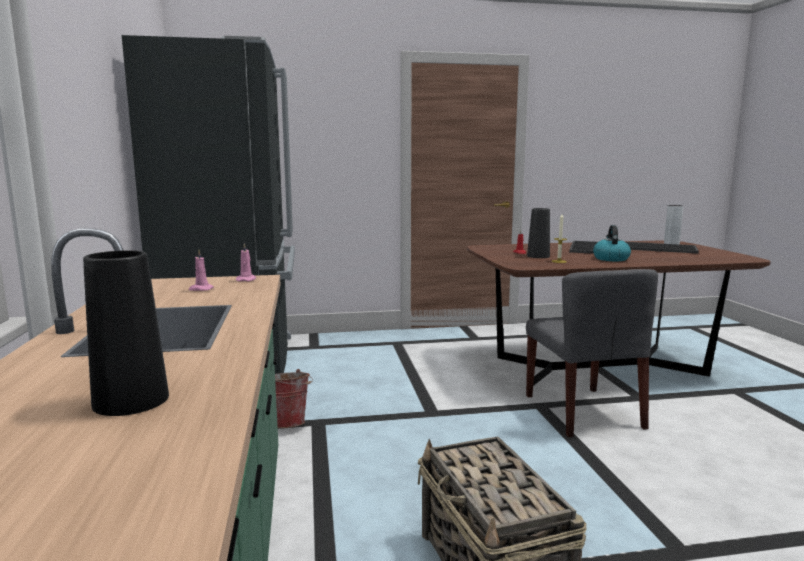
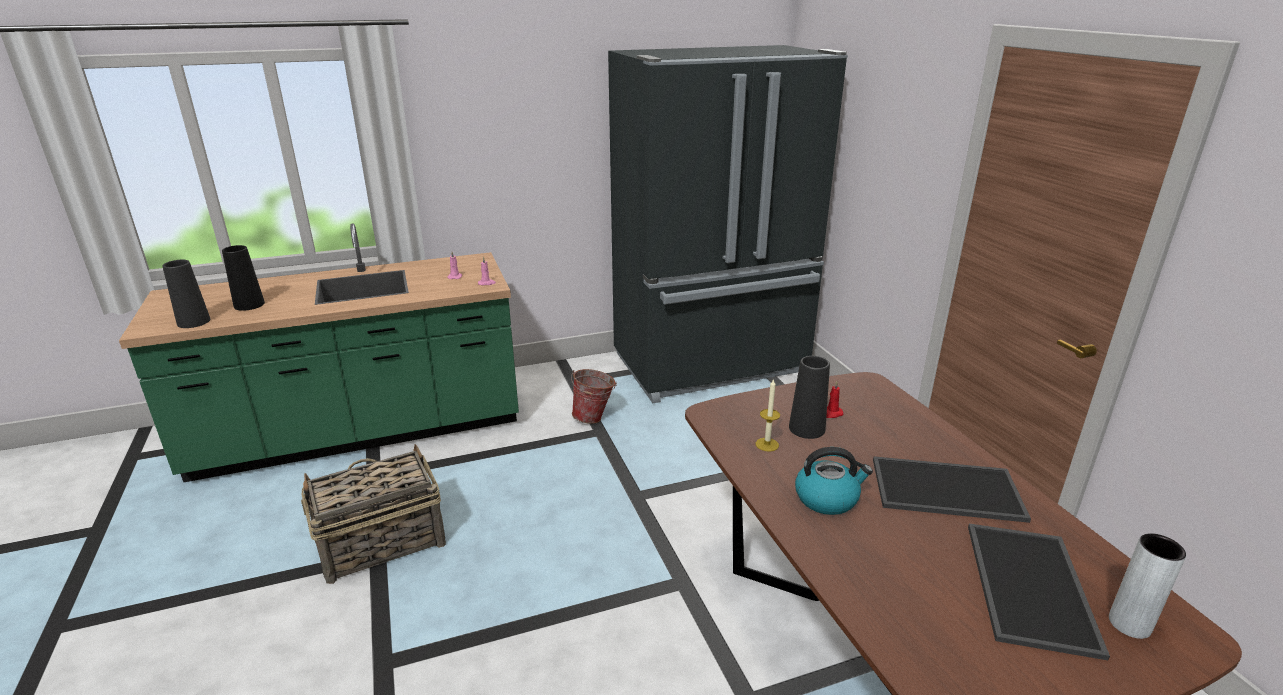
camera: 80 degrees right, 15 degrees up
grey chair [526,269,658,437] -> none
none -> black vase [162,260,210,328]

